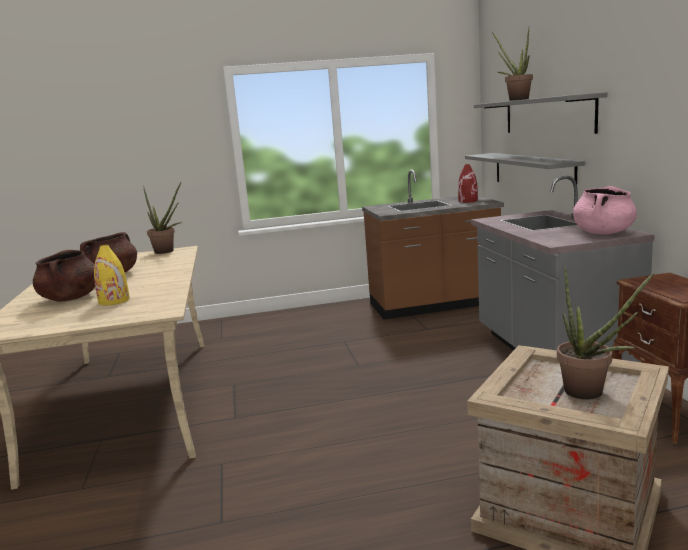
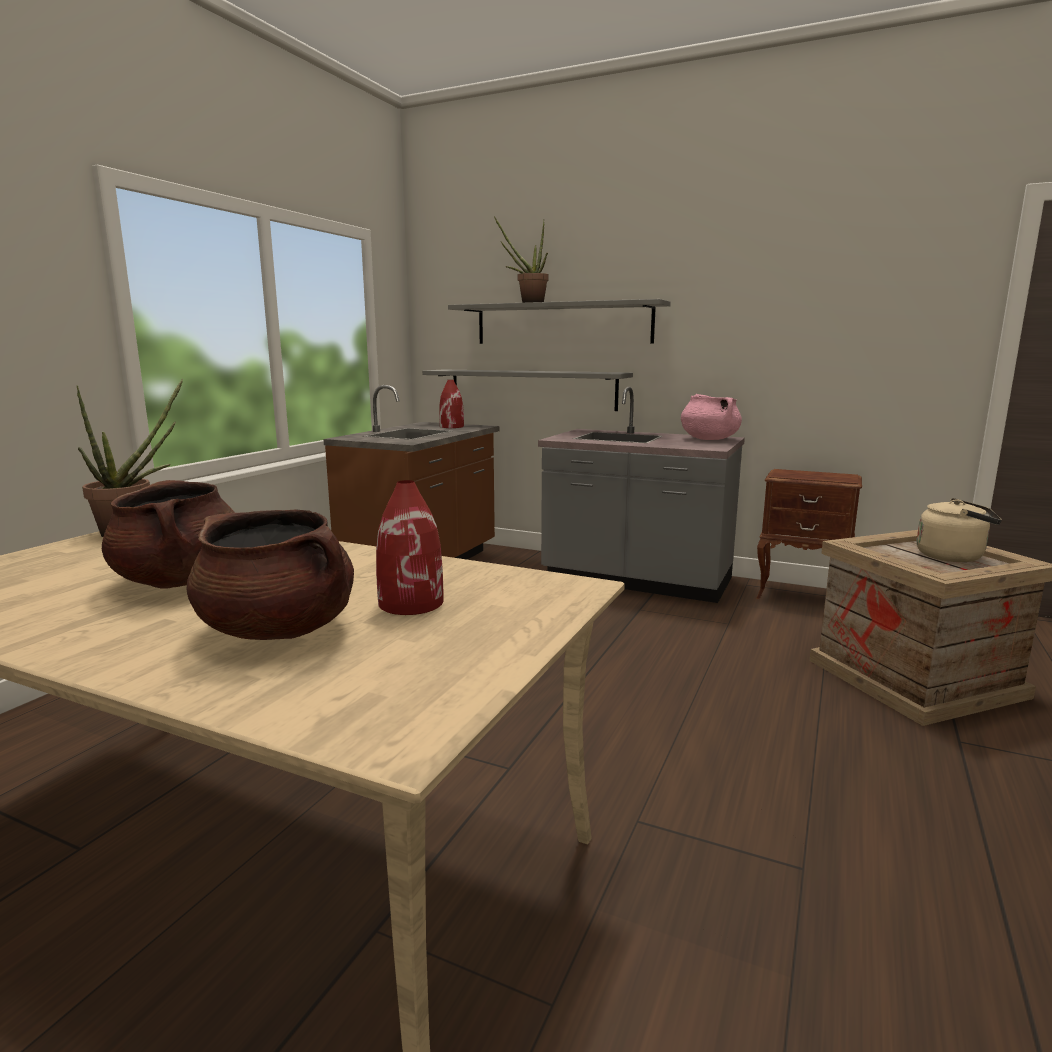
camera: 55 degrees left, 0 degrees up
yellow vase [94,245,130,305] -> red vase [376,480,444,615]
potted plant [557,266,653,400] -> beige kettle [917,498,1002,562]

